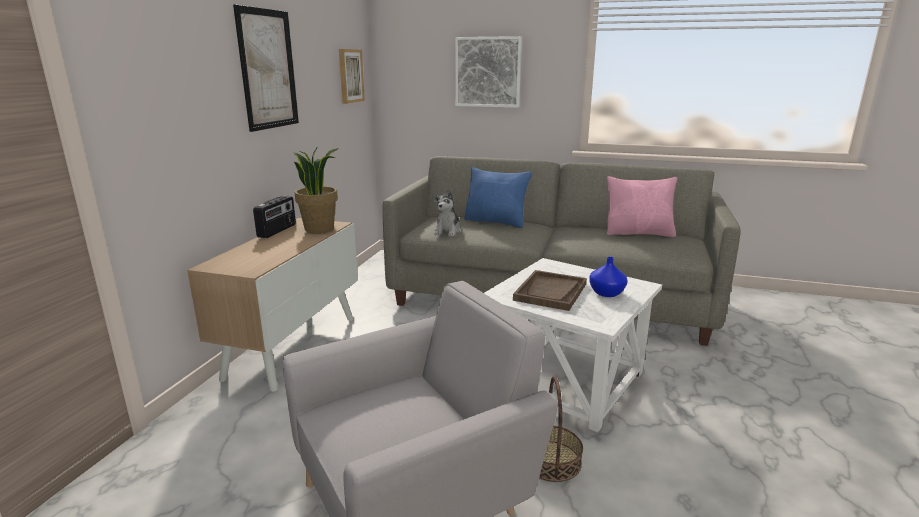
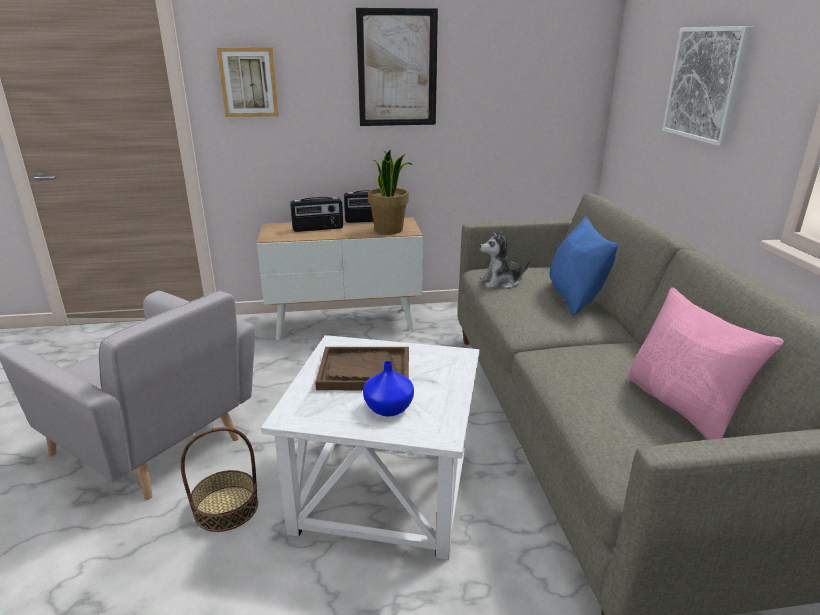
camera: 65 degrees right, 5 degrees up
picture [339,49,365,104] -> picture moved to [217,47,279,117]
none -> radio [290,197,343,232]

